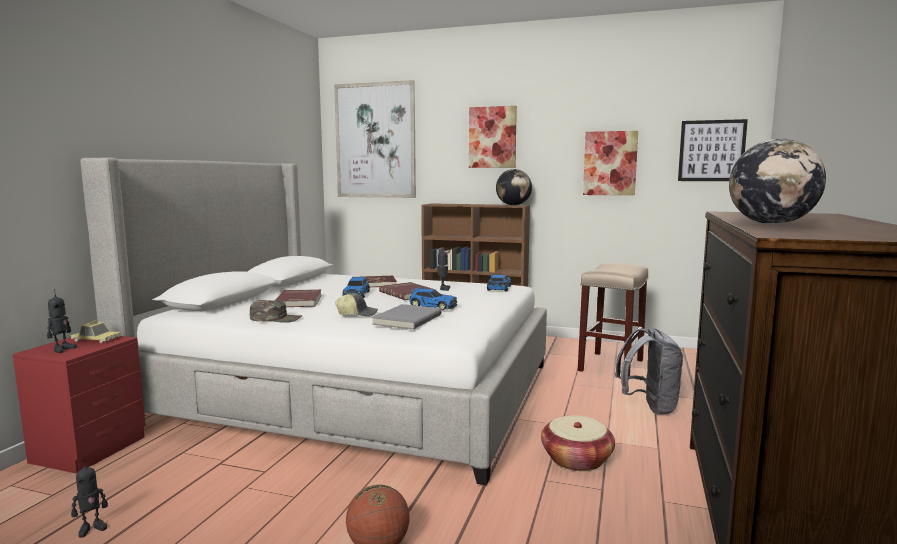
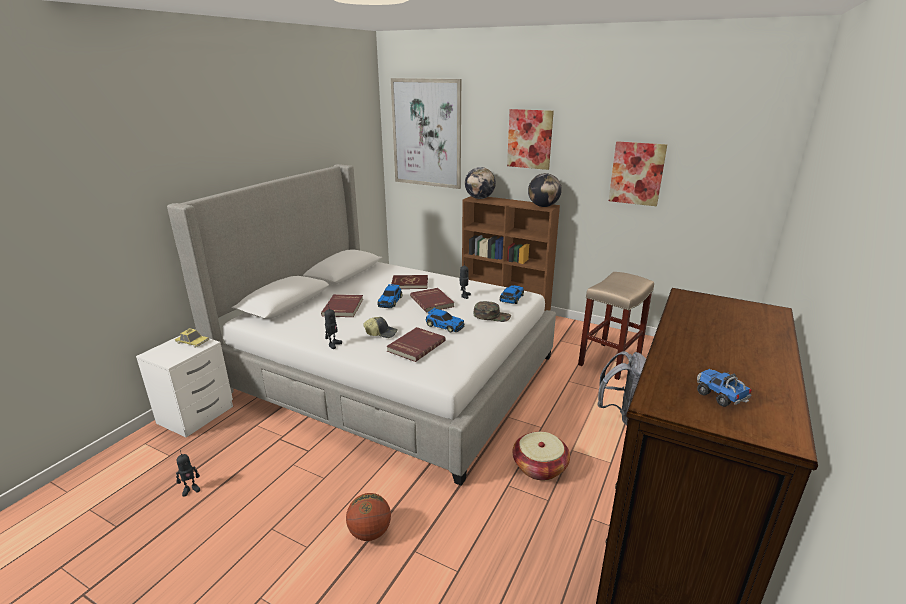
camera: 10 degrees right, 15 degrees up
red nightstand [13,336,146,474] -> white nightstand [136,336,233,437]
toy robot [47,289,77,353] -> toy robot moved to [324,304,342,349]
green cap [250,300,303,323] -> green cap moved to [474,301,511,322]
grey book [372,304,442,330] -> red book [386,327,446,362]
picture [678,119,748,181] -> none
globe [729,139,826,224] -> globe moved to [465,167,496,199]
none -> toy truck [697,369,752,407]

